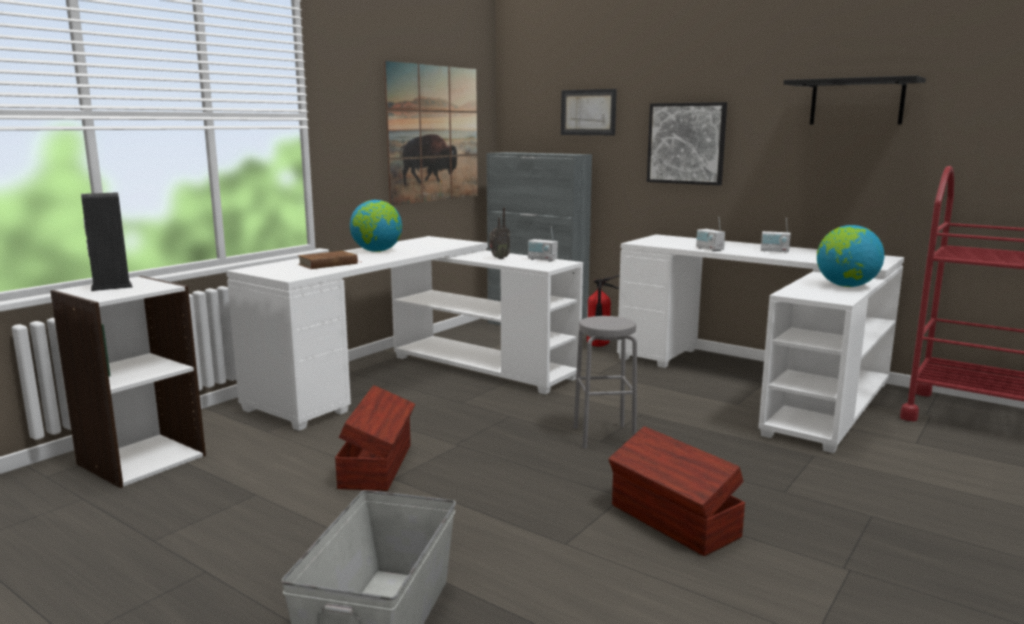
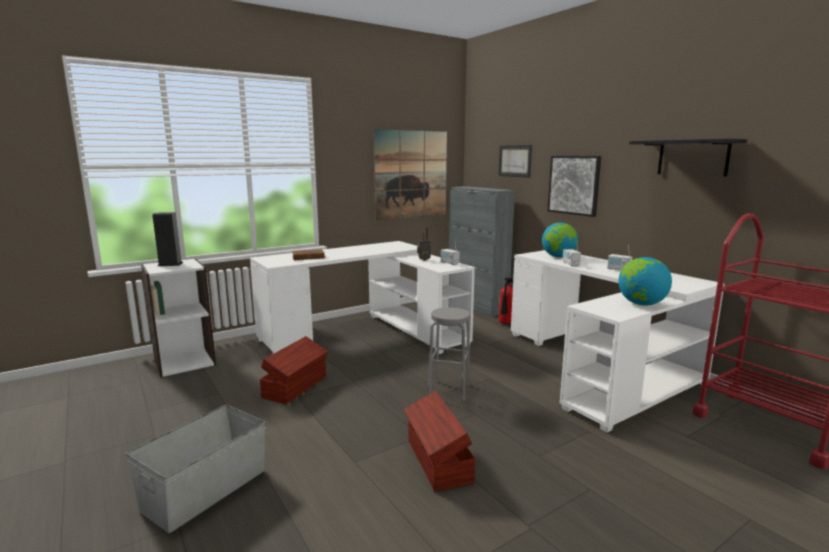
camera: 20 degrees right, 0 degrees up
globe [350,200,402,252] -> globe moved to [542,223,578,257]

